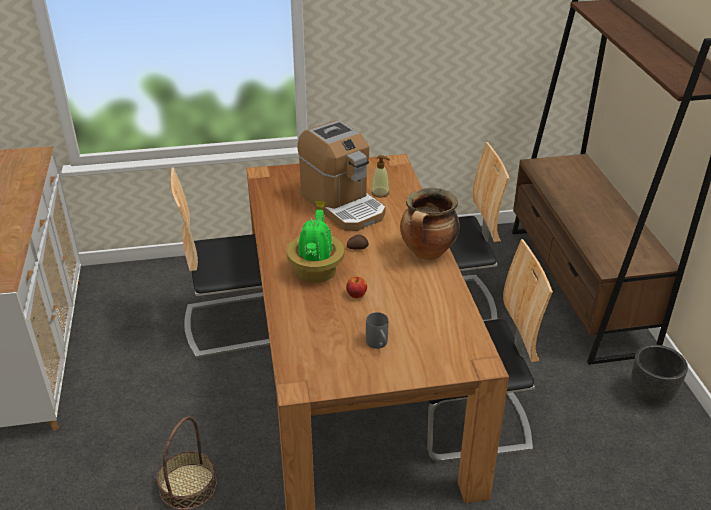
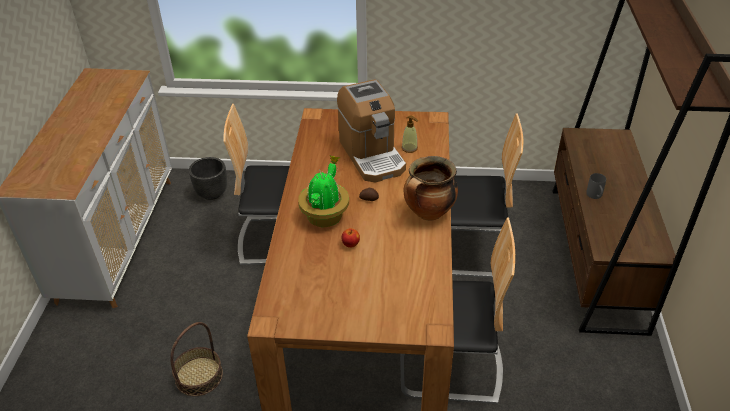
camera: 15 degrees right, 5 degrees up
grey mug [366,312,388,349] -> grey mug moved to [586,173,606,199]
black planter [631,345,688,405] -> black planter moved to [189,157,227,200]

